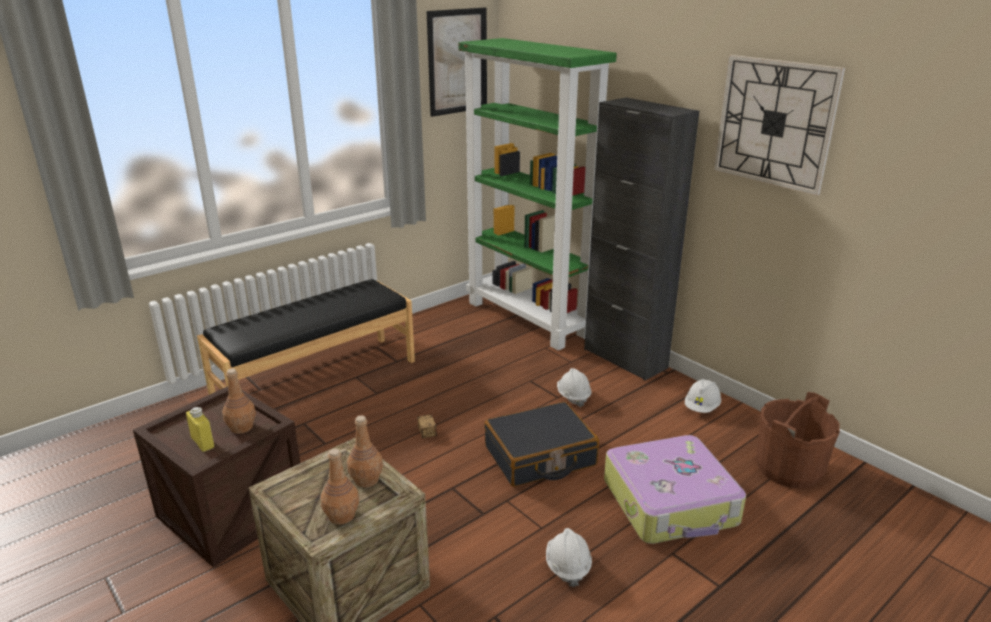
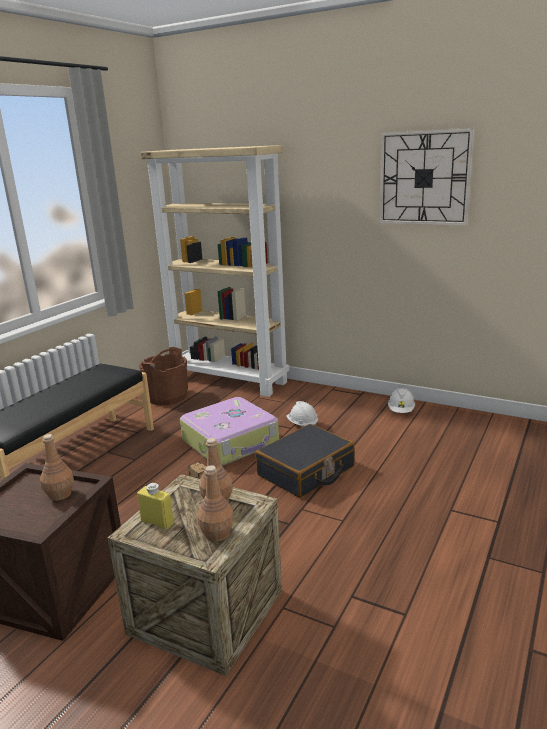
camera: 20 degrees left, 5 degrees down
yellow bottle [186,407,214,452] -> yellow bottle moved to [137,483,174,530]
picture [426,8,487,117] -> none
green bookcase [458,38,617,351] -> beige bookcase [141,145,289,397]
white hard hat [546,528,592,587] -> none
black cabinet [584,97,699,381] -> none
suitcase [604,435,746,544] -> suitcase moved to [180,397,279,466]
brown bucket [756,392,840,488] -> brown bucket moved to [139,347,188,405]

